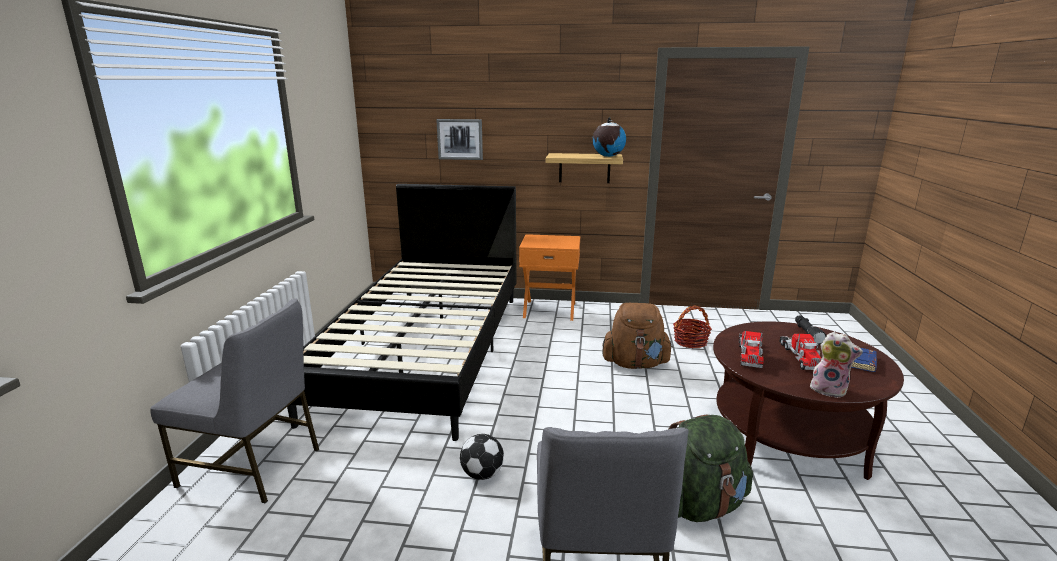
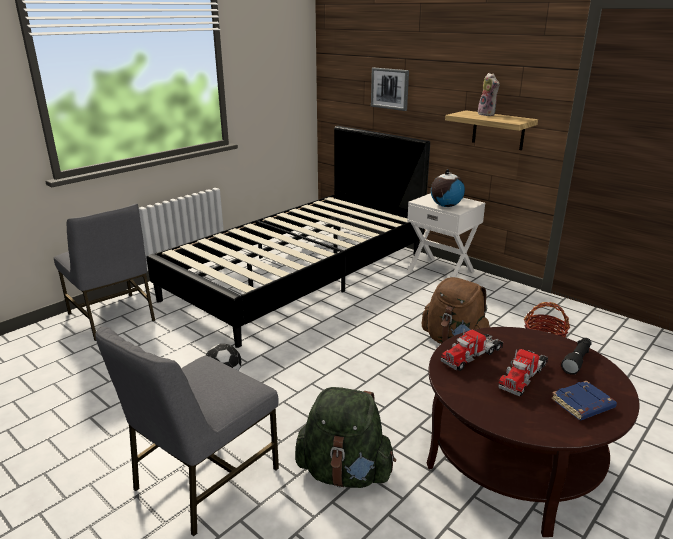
camera: 35 degrees right, 5 degrees up
orange nightstand [519,234,580,321] -> white nightstand [407,193,485,277]
globe [593,117,626,157] -> globe moved to [431,169,465,207]
plush toy [810,332,863,398] -> plush toy moved to [478,73,499,116]

